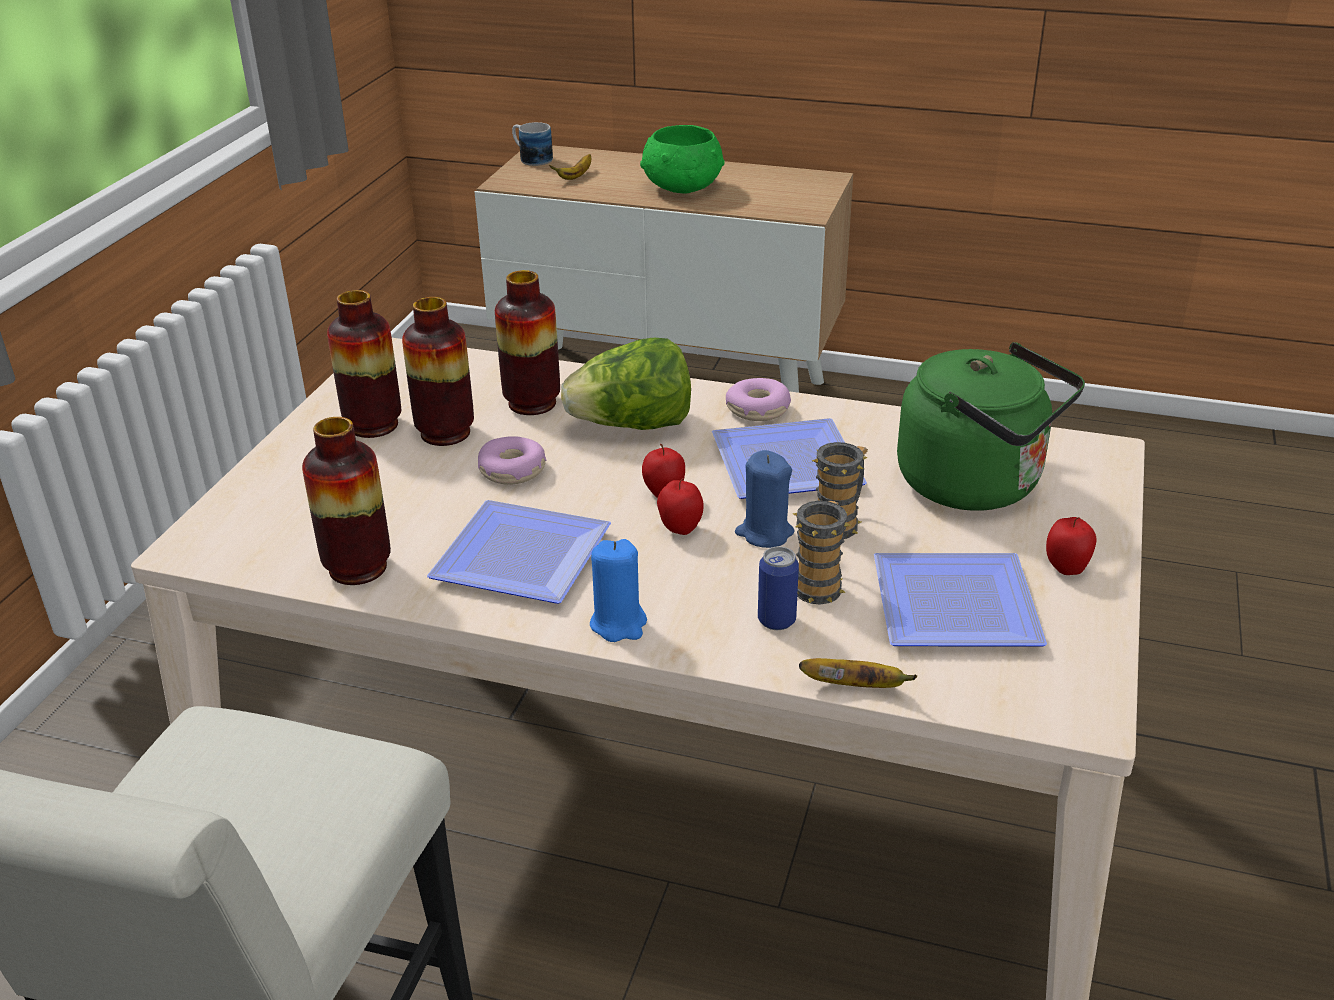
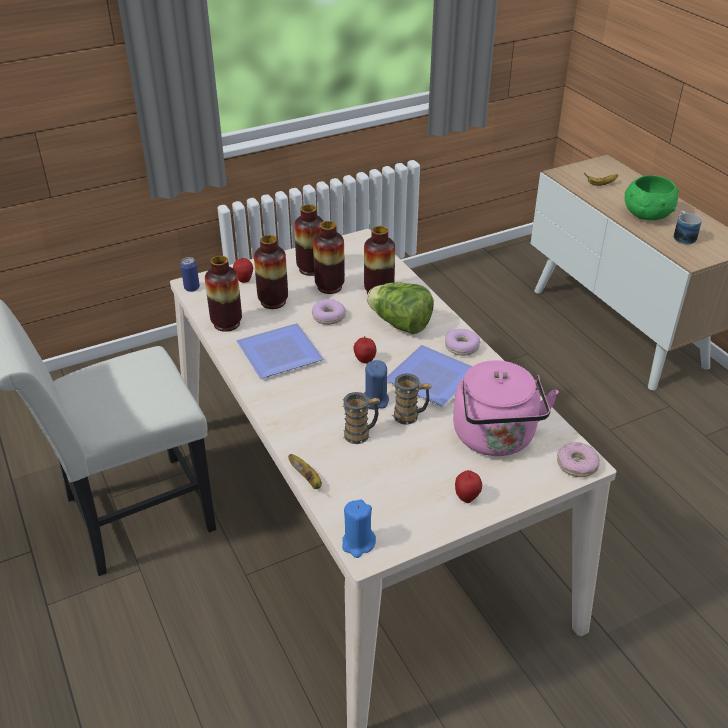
camera: 45 degrees right, 5 degrees up
mug [512,122,553,166] -> mug moved to [674,211,702,244]
blue candle [590,539,647,642] -> blue candle moved to [342,499,376,558]
apple [657,478,704,535] -> apple moved to [233,258,253,283]
can [758,546,799,630] -> can moved to [180,257,200,292]
plate [874,553,1047,647] -> none
green kettle [897,342,1085,511] -> pink kettle [453,360,559,456]
none -> vase [254,235,288,309]
none -> donut [557,442,600,477]

